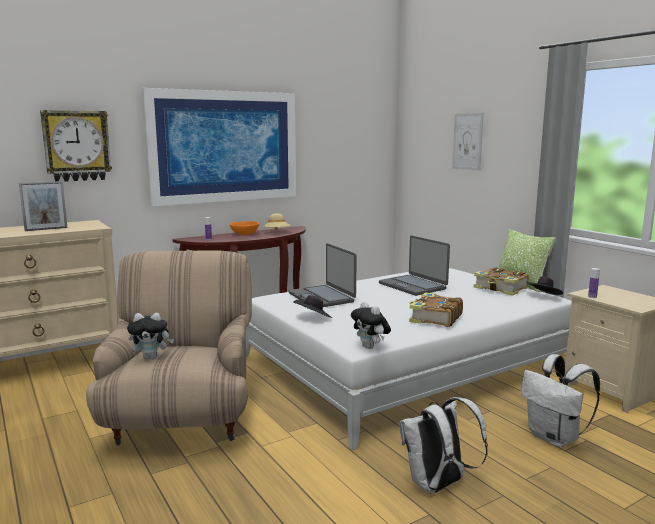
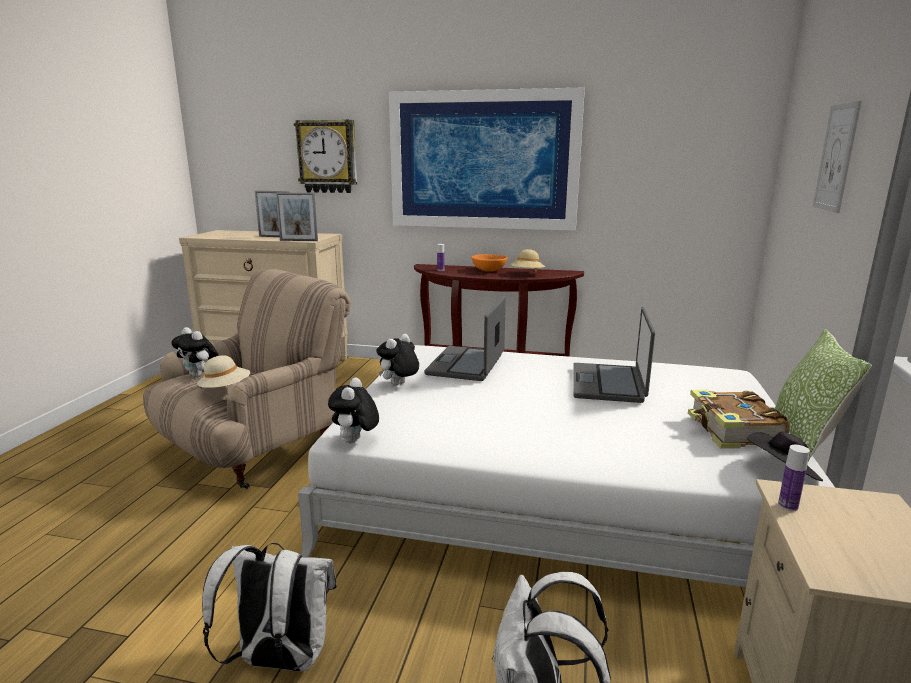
camera: 45 degrees right, 5 degrees up
black hat [293,295,332,318] -> plush toy [376,334,419,386]
book [409,292,463,327] -> none
none -> beige hat [197,355,250,389]
none -> picture frame [276,193,318,241]

